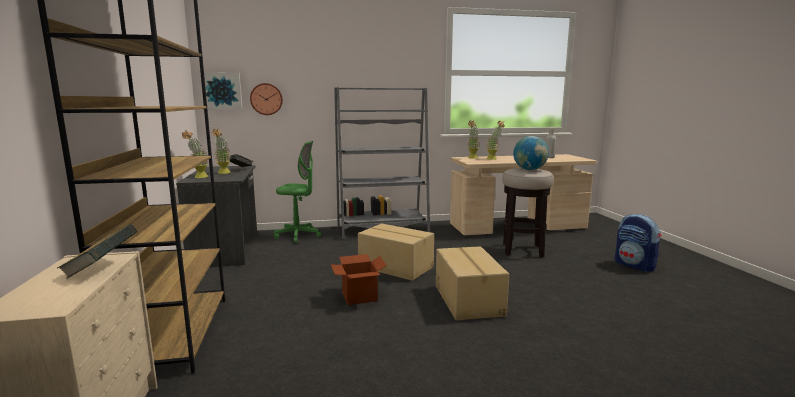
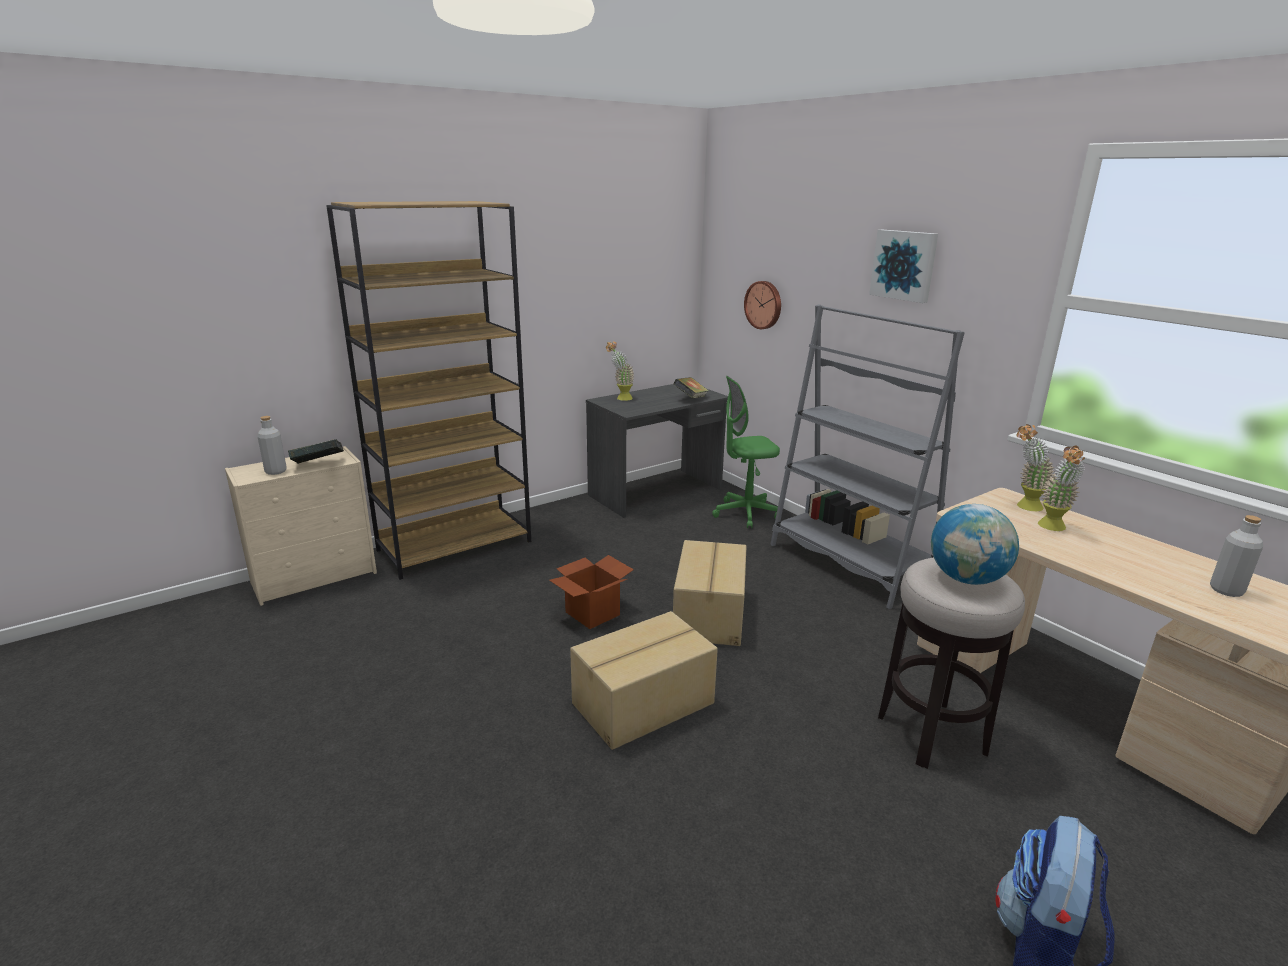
camera: 65 degrees right, 10 degrees up
picture [204,72,242,109] -> picture moved to [869,230,938,303]
potted plant [211,129,231,174] -> none
green office chair [274,141,321,243] -> green office chair turned 90 degrees clockwise [712,376,780,528]
none -> grey bottle [258,416,286,475]

